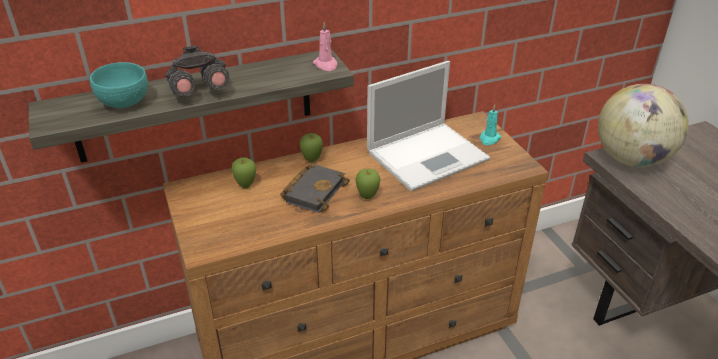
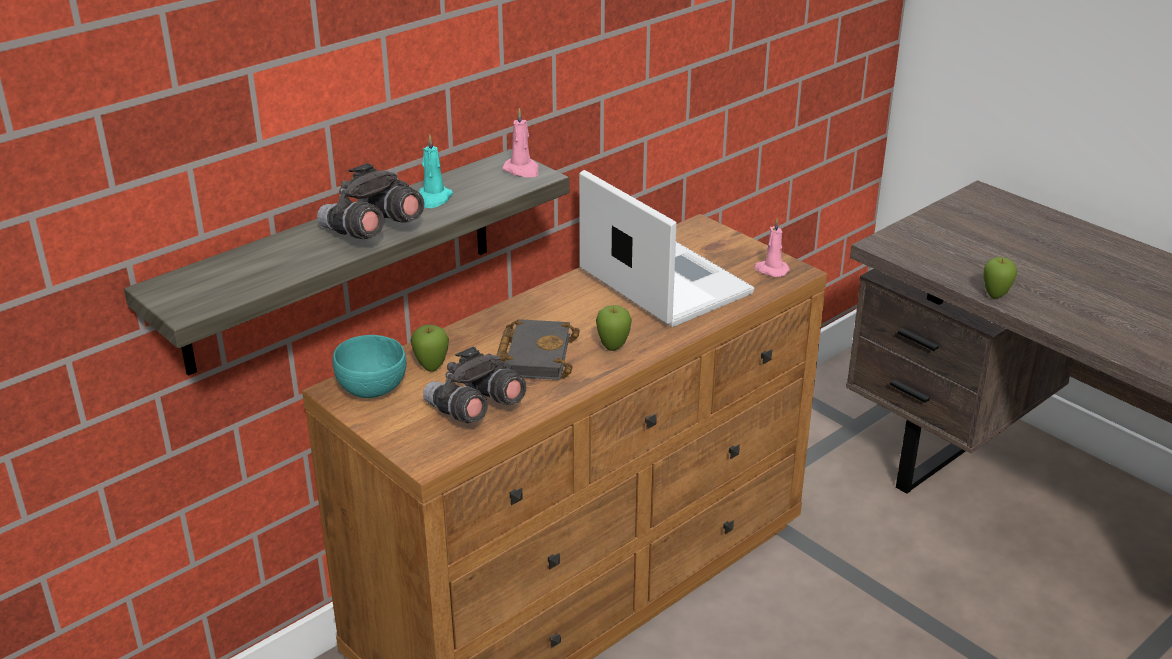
camera: 20 degrees left, 5 degrees down
turquoise bowl [90,62,148,108] -> turquoise bowl moved to [332,335,406,398]
apple [300,133,323,162] -> apple moved to [983,257,1017,299]
laptop [367,61,490,191] -> laptop turned 75 degrees counterclockwise [579,170,754,327]
turquoise candle [479,104,501,145] -> turquoise candle moved to [419,135,453,208]
globe [598,84,689,167] -> none
none -> grey binoculars [423,346,526,423]
none -> pink candle [754,218,790,277]

